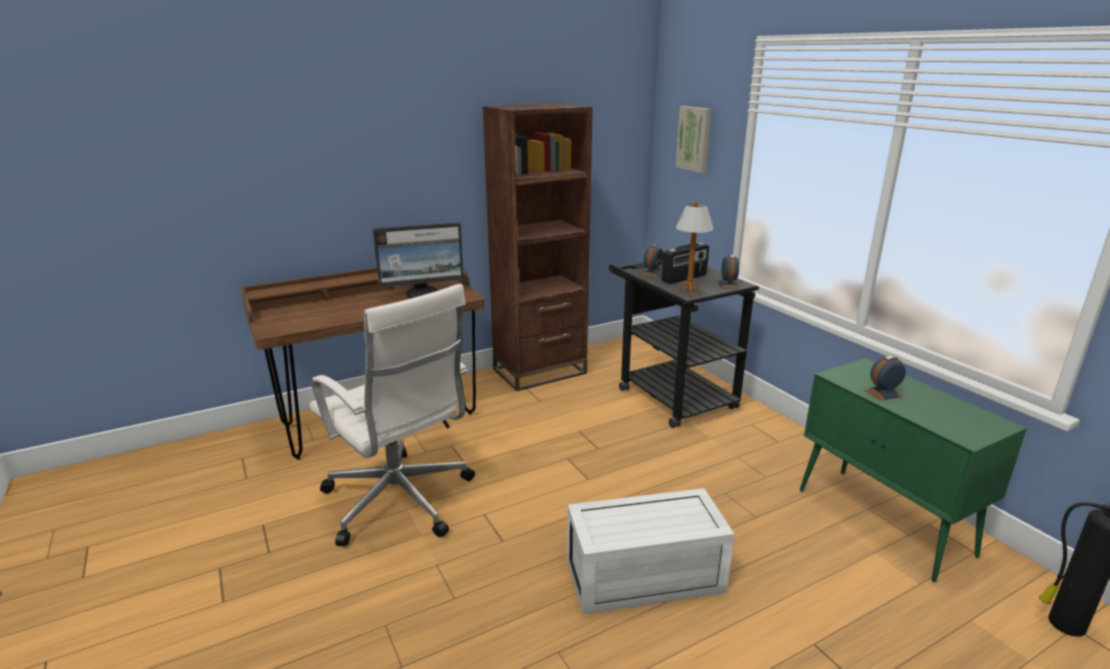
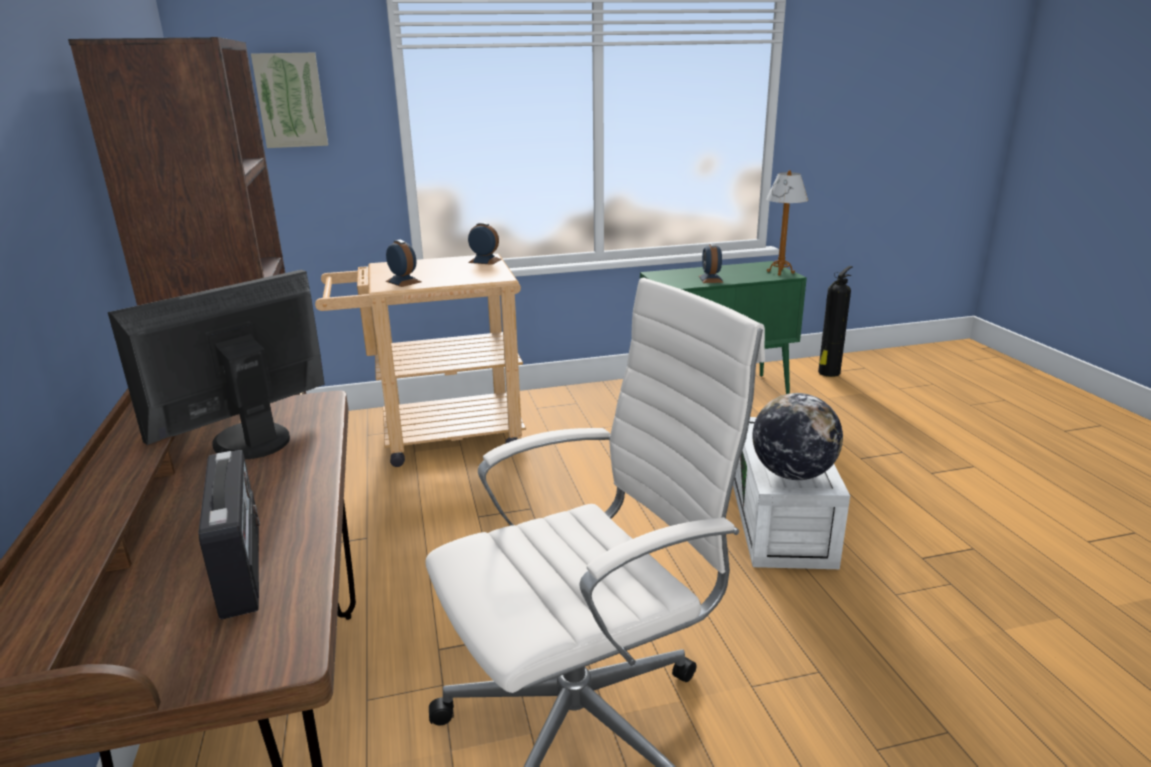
camera: 75 degrees left, 0 degrees up
monitor [373,222,464,298] -> monitor turned 135 degrees counterclockwise [108,270,325,459]
black cart [609,261,759,428] -> beige cart [315,254,526,467]
radio [662,243,709,284] -> radio moved to [199,450,260,619]
table lamp [675,202,714,297] -> table lamp moved to [766,170,808,276]
none -> globe [752,393,843,480]

